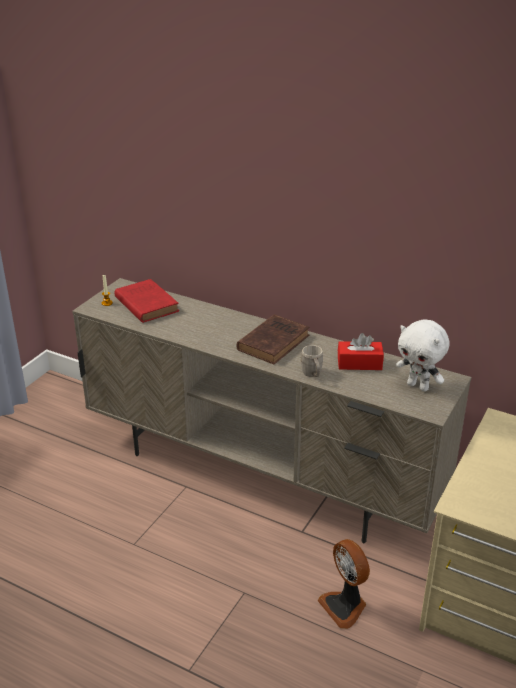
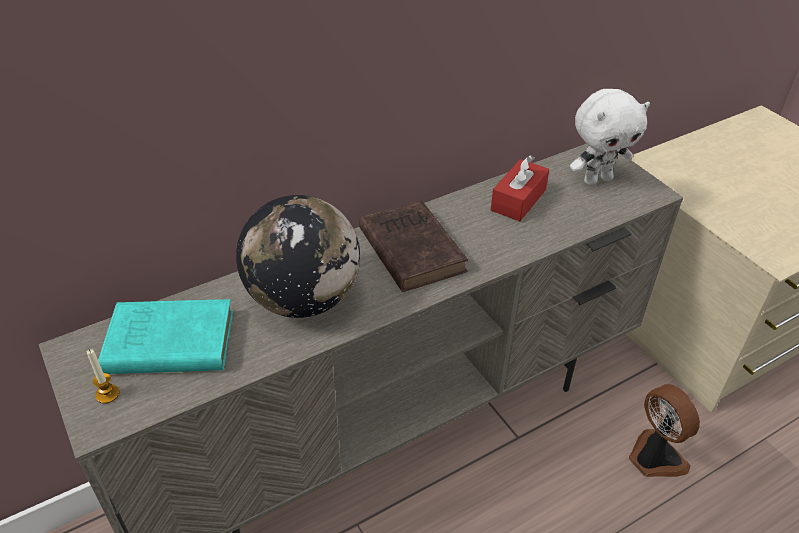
camera: 60 degrees left, 10 degrees up
red book [115,279,179,323] -> turquoise book [98,299,233,374]
grey mug [300,345,323,377] -> none
fan [317,539,370,629] -> fan turned 120 degrees counterclockwise [629,384,700,477]
none -> globe [236,195,360,318]

